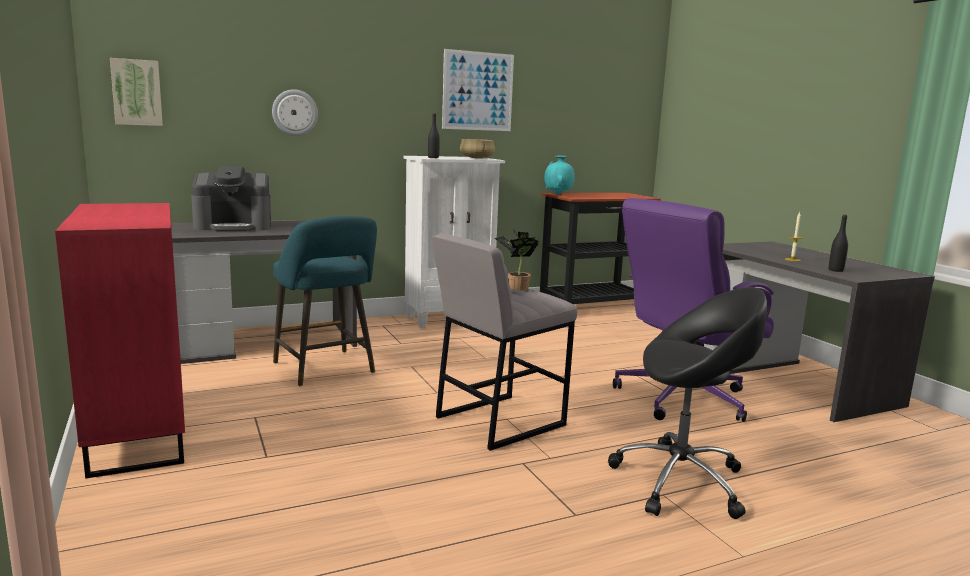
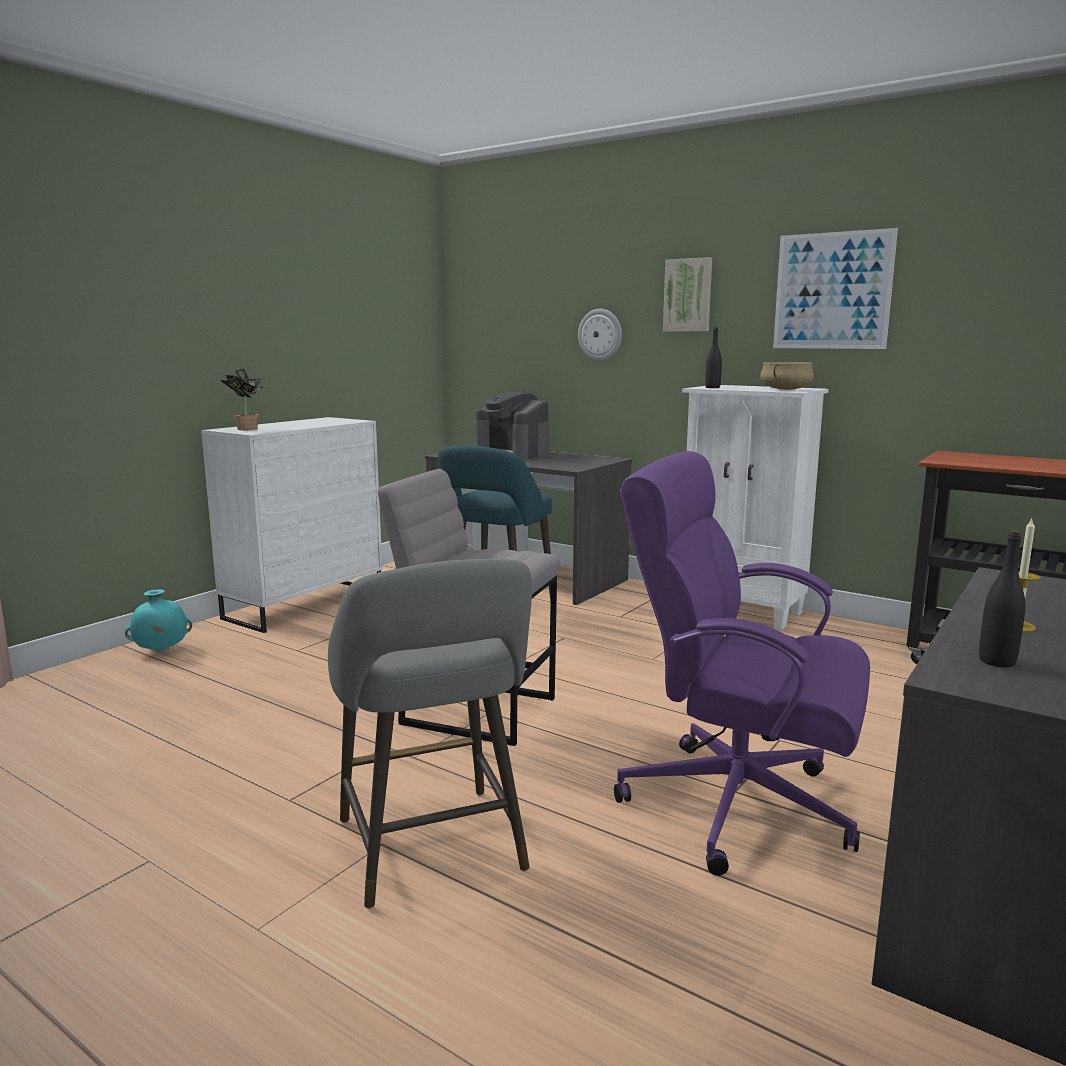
camera: 60 degrees right, 0 degrees up
red dresser [55,203,185,479] -> white dresser [201,417,383,633]
picture [110,58,163,126] -> picture moved to [663,257,712,331]
potted plant [495,230,539,291] -> potted plant moved to [220,369,267,430]
turquoise vase [544,156,575,194] -> turquoise vase moved to [125,589,192,652]
black office chair [608,287,767,519] -> grey stool [328,559,532,909]

